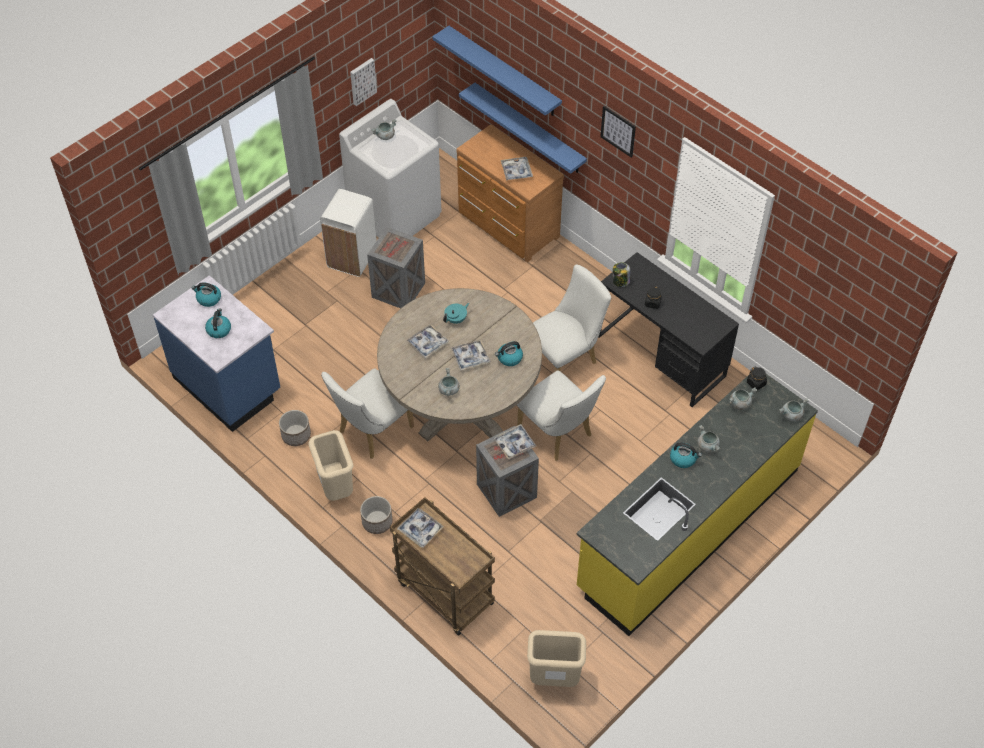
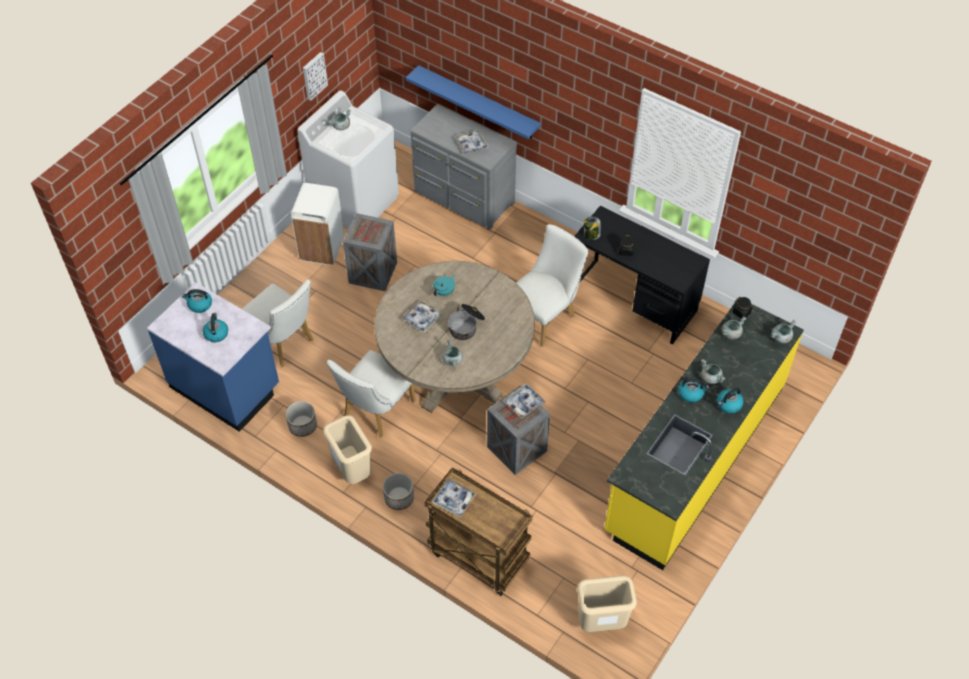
camera: 10 degrees left, 0 degrees up
blue shelf [432,26,562,116] -> none
tray [451,340,490,370] -> cooking pot [448,304,485,340]
brown dresser [456,124,564,262] -> grey dresser [410,104,517,230]
kettle [495,341,523,366] -> kettle moved to [717,387,744,413]
white chair [517,370,606,461] -> white chair moved to [242,279,314,368]
picture [600,106,636,158] -> none

